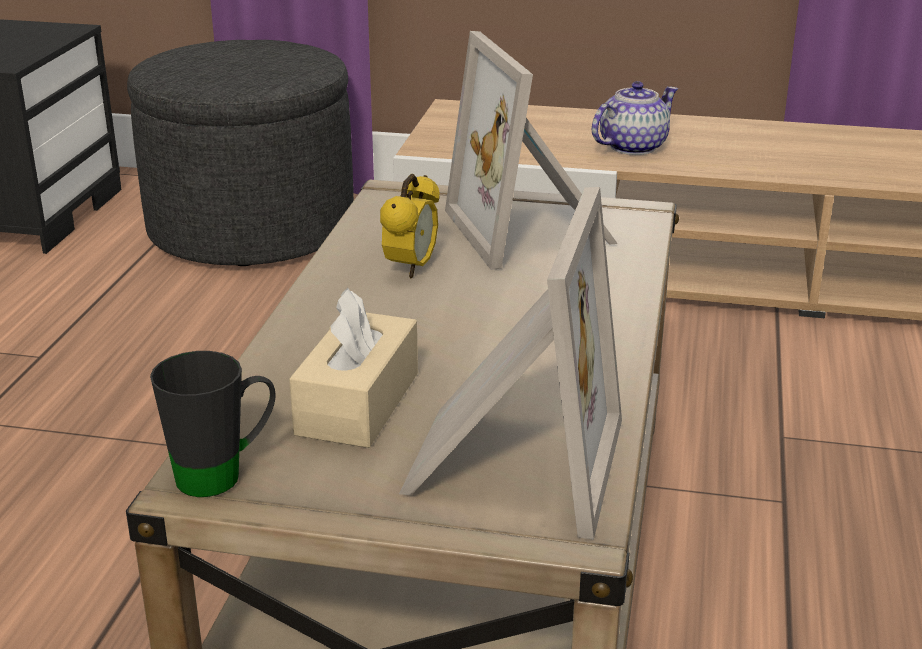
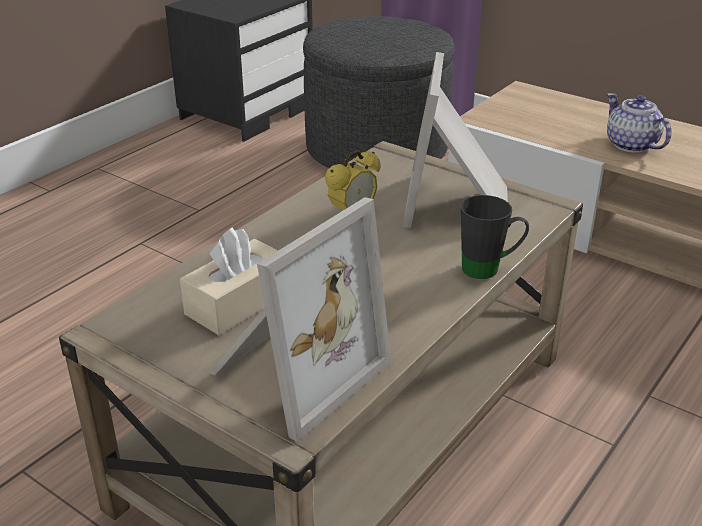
camera: 25 degrees right, 5 degrees up
black mug [150,351,275,497] -> black mug moved to [461,195,529,279]
teapot [591,81,678,155] -> teapot turned 105 degrees counterclockwise [607,93,672,153]

